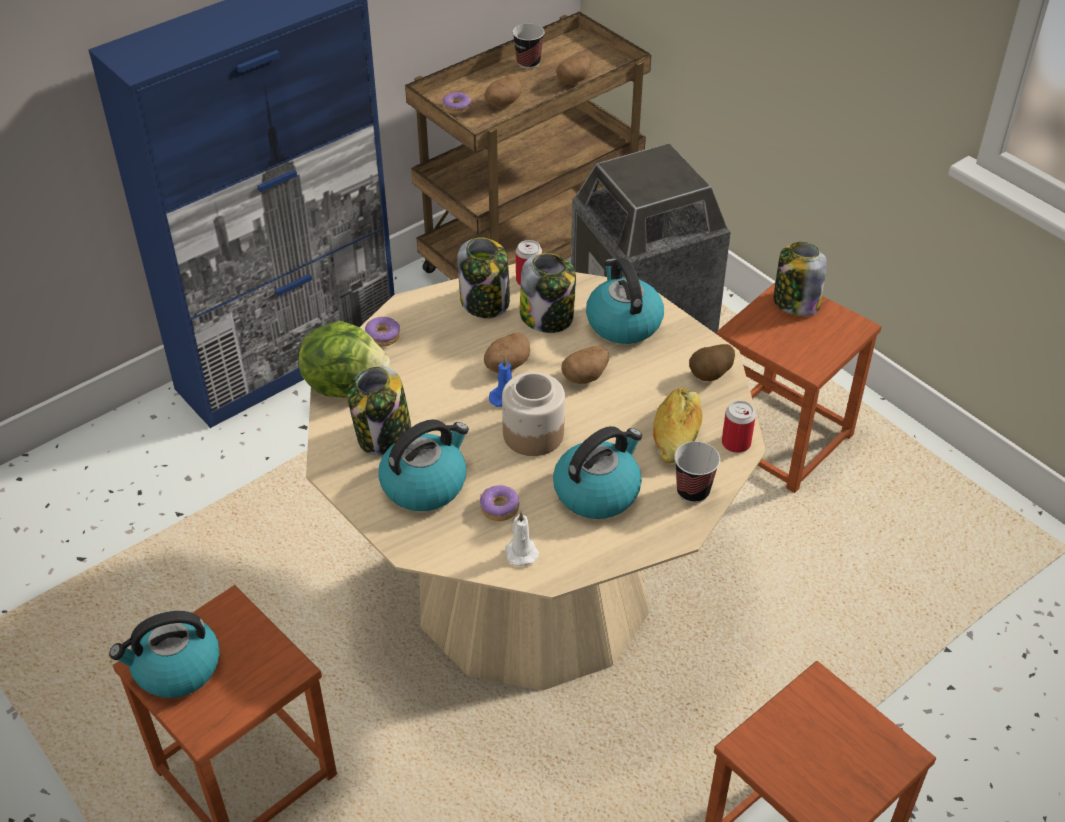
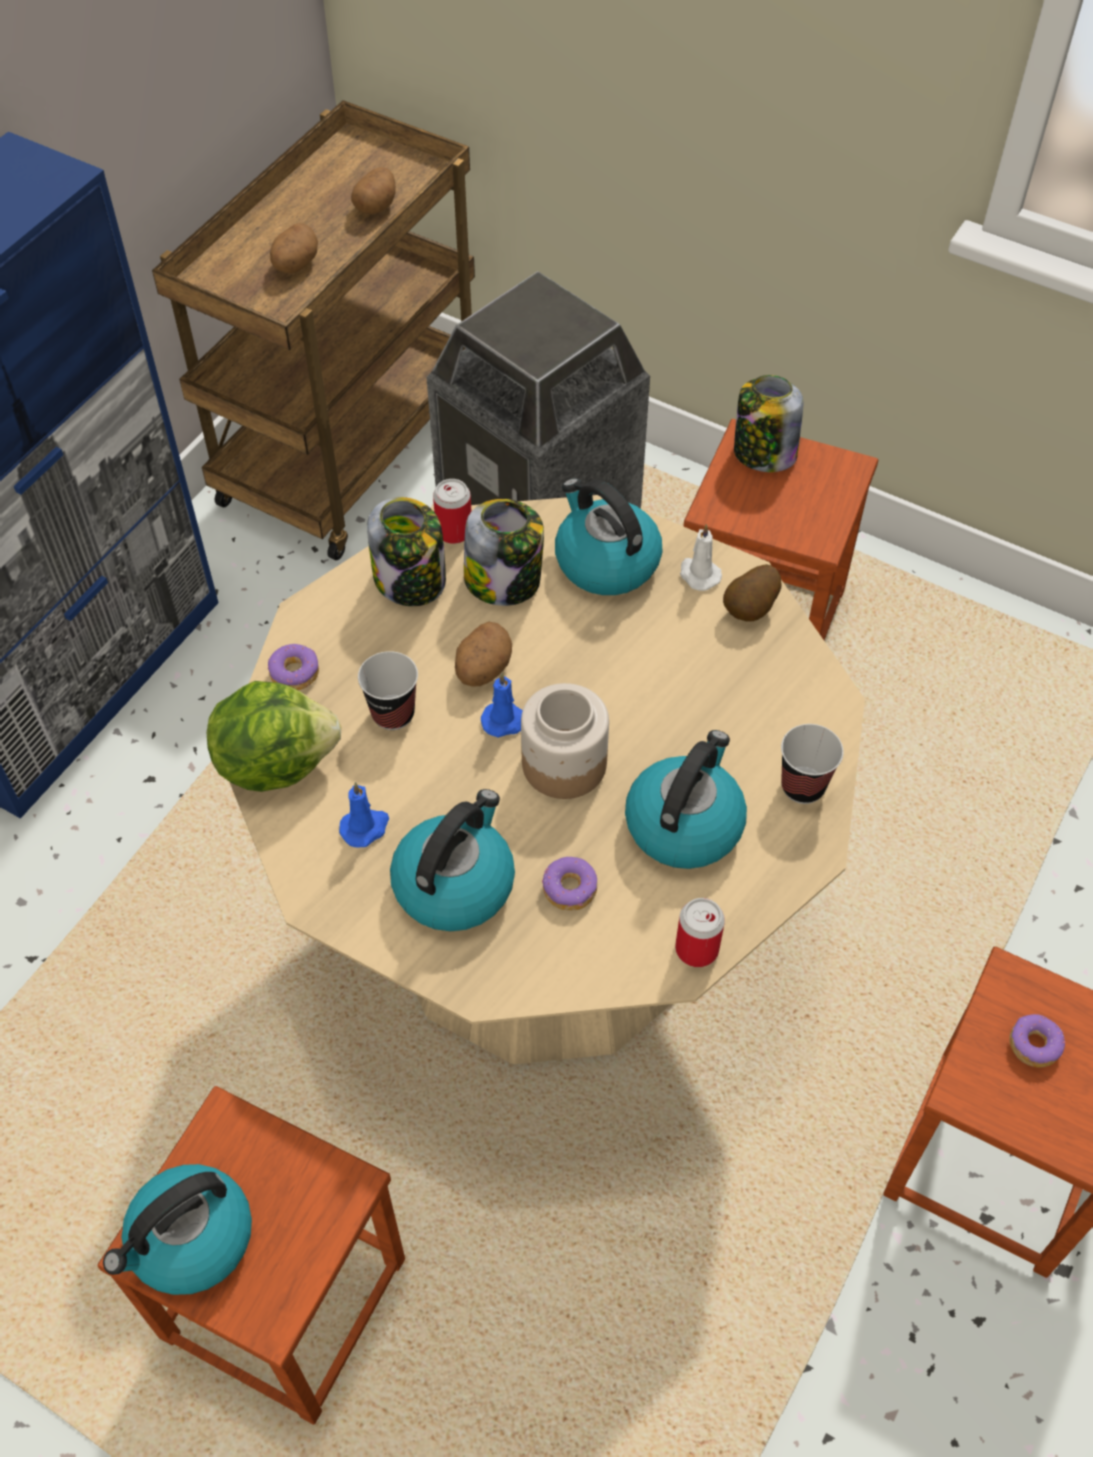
camera: 20 degrees left, 10 degrees up
jar [347,367,411,455] -> blue candle [339,782,389,848]
donut [442,92,471,114] -> donut moved to [1009,1014,1065,1068]
white candle [505,511,539,566] -> white candle moved to [680,524,722,591]
cup [512,23,545,69] -> cup moved to [358,651,418,730]
potato [562,346,609,384] -> none
bread [653,387,702,464] -> none
can [722,401,756,453] -> can moved to [675,898,725,967]

